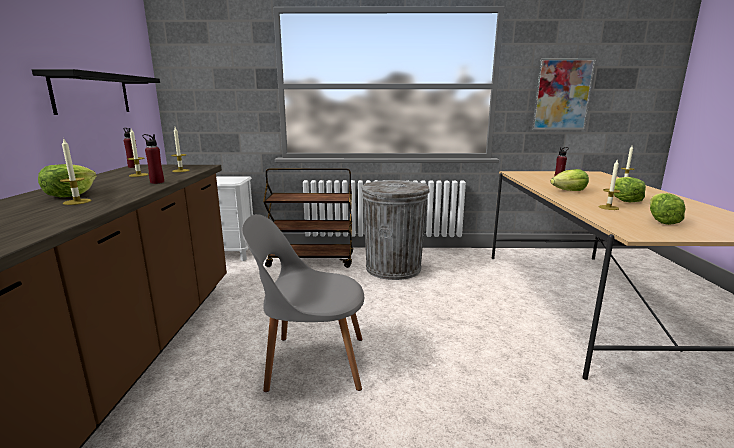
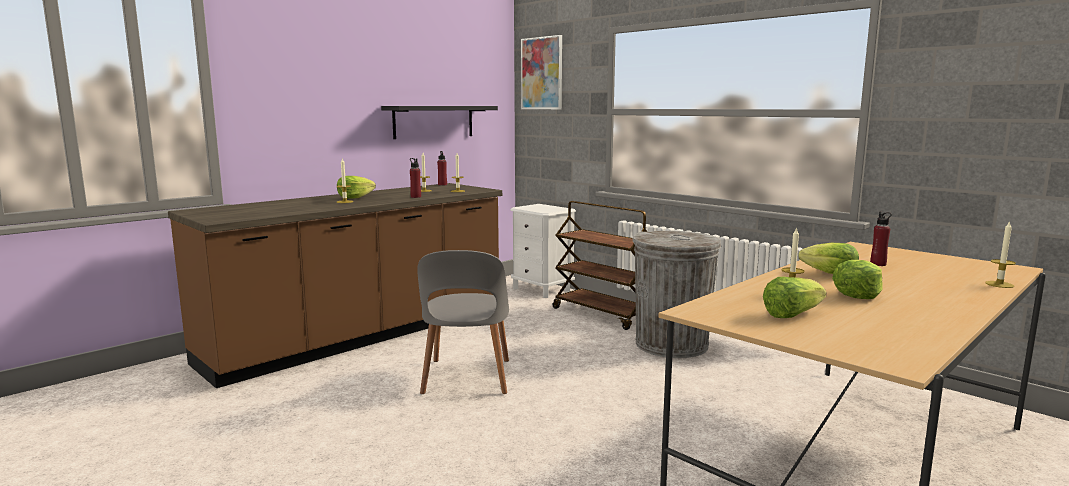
camera: 45 degrees right, 5 degrees down
grey chair [241,214,364,392] -> grey chair turned 135 degrees counterclockwise [417,250,509,394]
picture [532,58,596,130] -> picture moved to [521,35,562,109]

